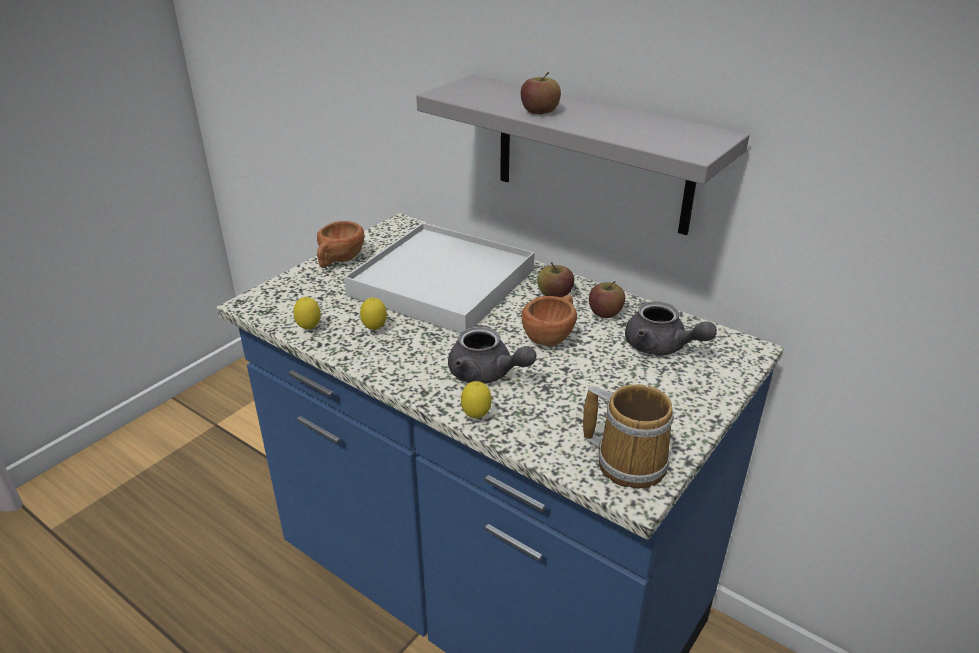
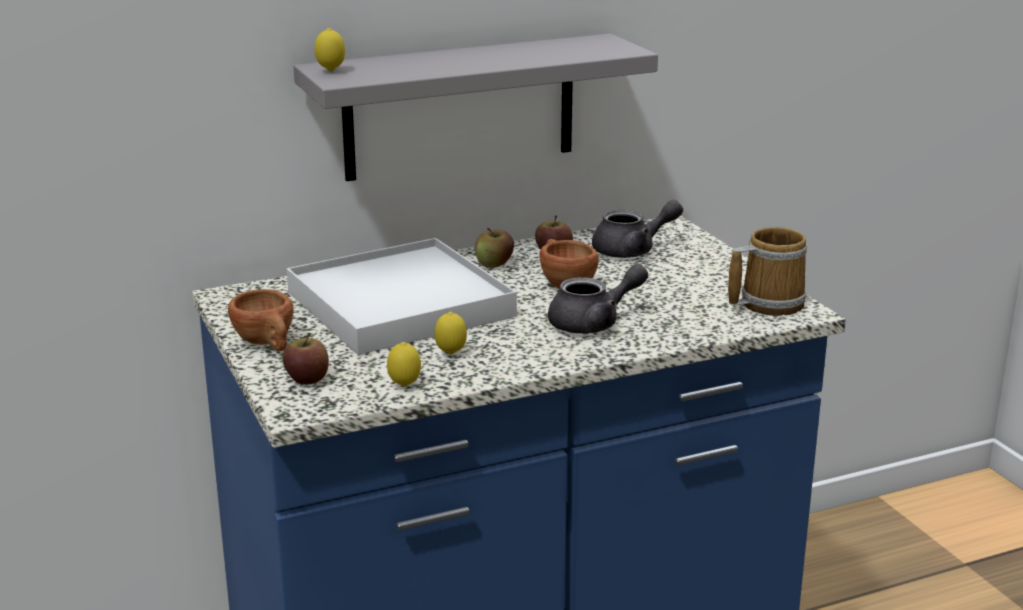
camera: 60 degrees left, 10 degrees down
lemon [461,381,492,418] -> lemon moved to [315,28,345,72]
apple [521,72,561,115] -> apple moved to [283,333,329,385]

